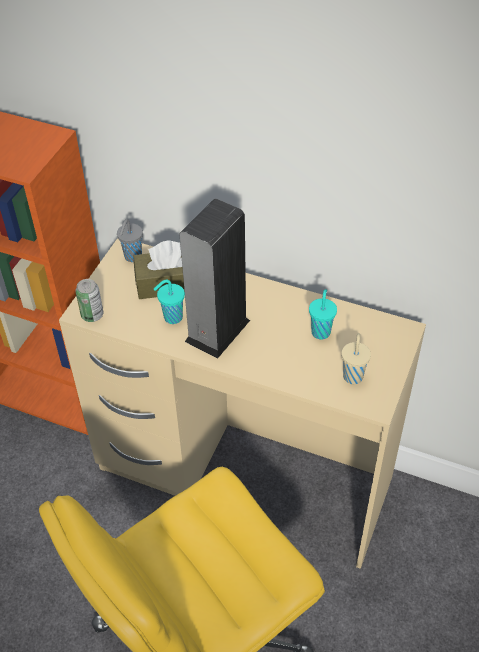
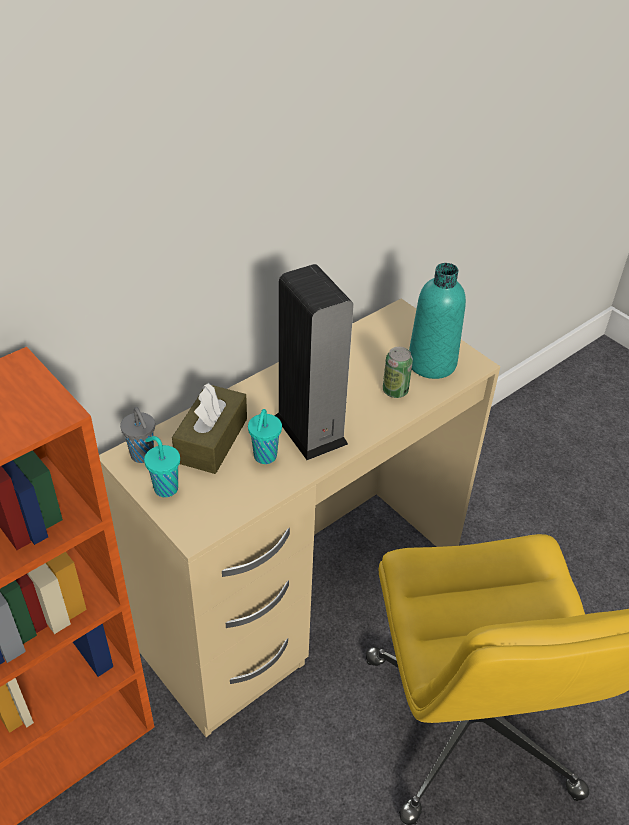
camera: 65 degrees left, 5 degrees down
can [75,279,104,322] -> can moved to [383,347,413,398]
turquoise cup [309,289,337,339] -> turquoise cup moved to [144,436,180,497]
beige cup [342,333,371,384] -> turquoise bottle [409,263,466,379]

